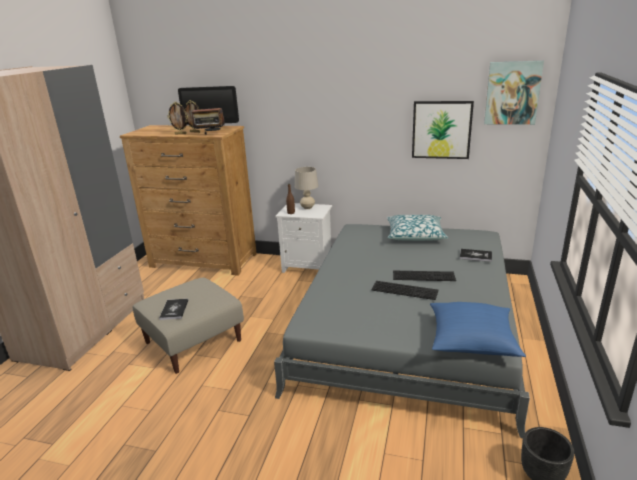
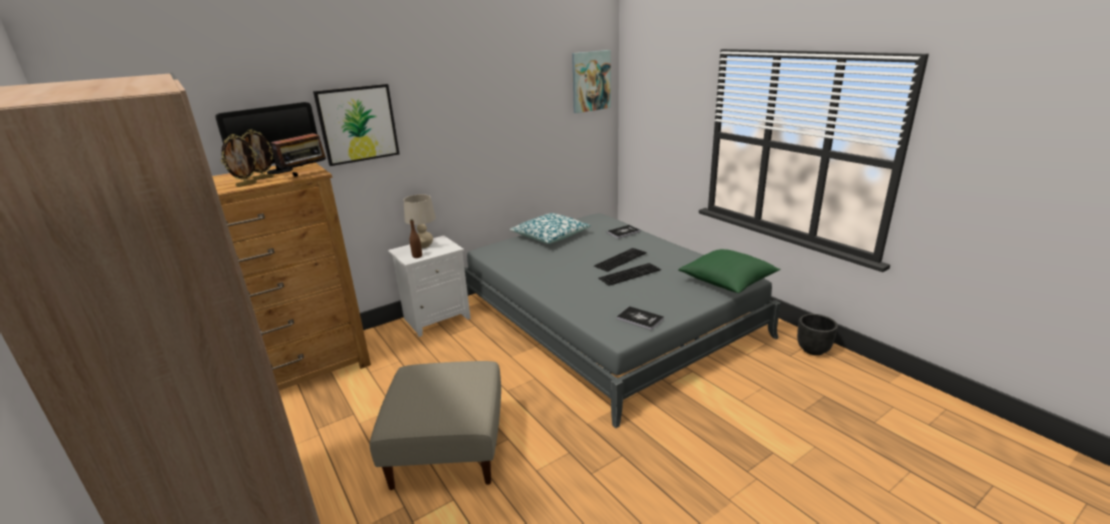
camera: 50 degrees left, 0 degrees up
book [159,299,188,320] -> book moved to [617,306,664,330]
picture [412,101,474,159] -> picture moved to [313,84,399,166]
blue pillow [430,302,526,357] -> green pillow [678,249,780,293]

